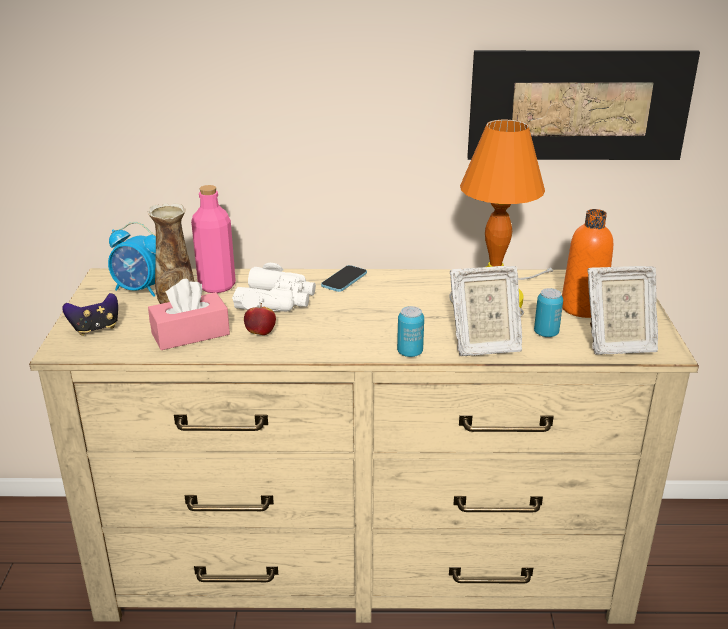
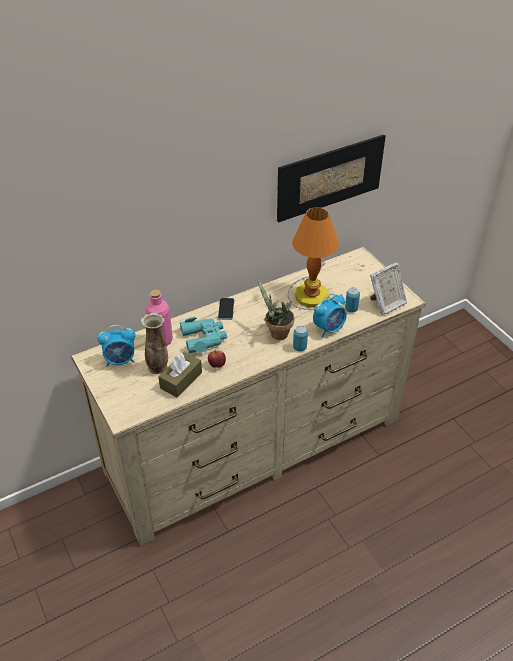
camera: 30 degrees left, 15 degrees up
game controller [62,293,118,336] -> none
pink tissue box [148,279,230,350] -> brown tissue box [158,352,202,397]
white binoculars [232,263,316,312] -> turquoise binoculars [179,317,227,353]
picture frame [450,266,522,356] -> alarm clock [313,294,347,337]
orange bottle [562,209,613,318] -> none
none -> potted plant [257,279,294,340]

